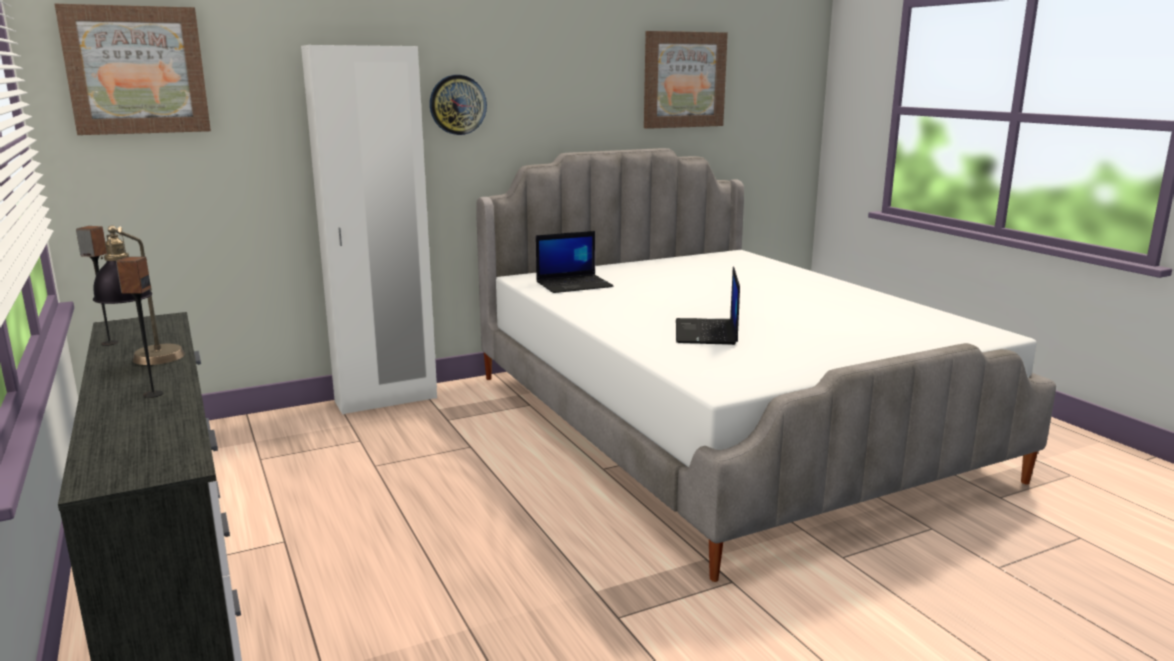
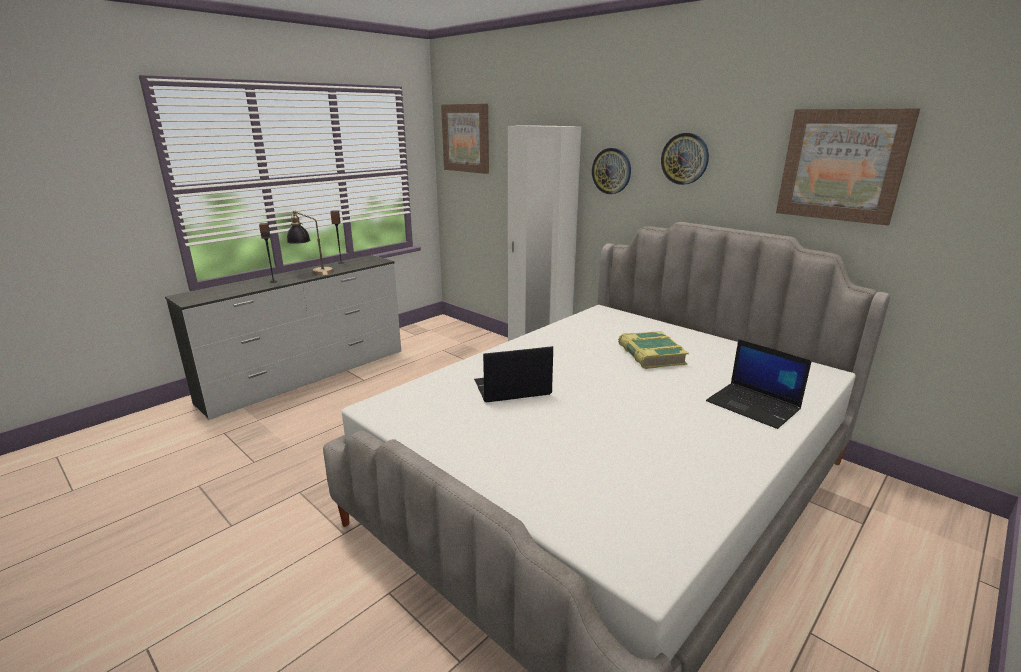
camera: 70 degrees right, 5 degrees up
laptop [536,231,613,293] -> laptop moved to [706,339,812,429]
none -> book [618,331,689,369]
none -> wall clock [661,133,709,185]

